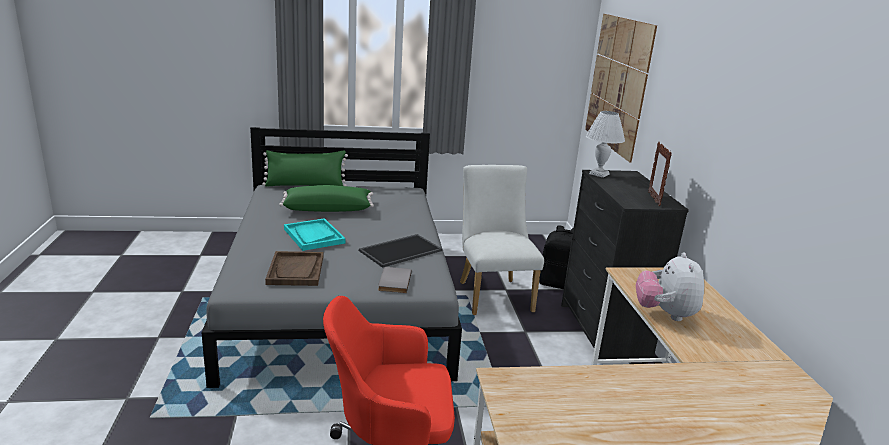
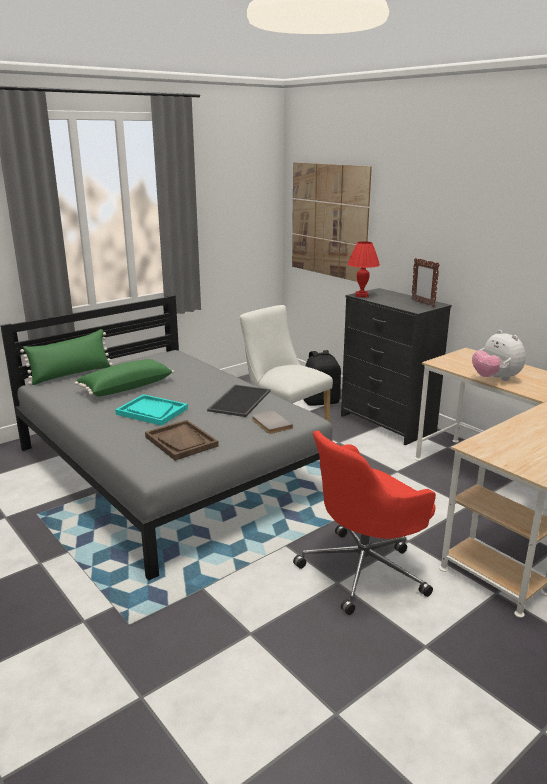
camera: 30 degrees left, 0 degrees up
white table lamp [586,111,625,178] -> red table lamp [347,241,380,297]

